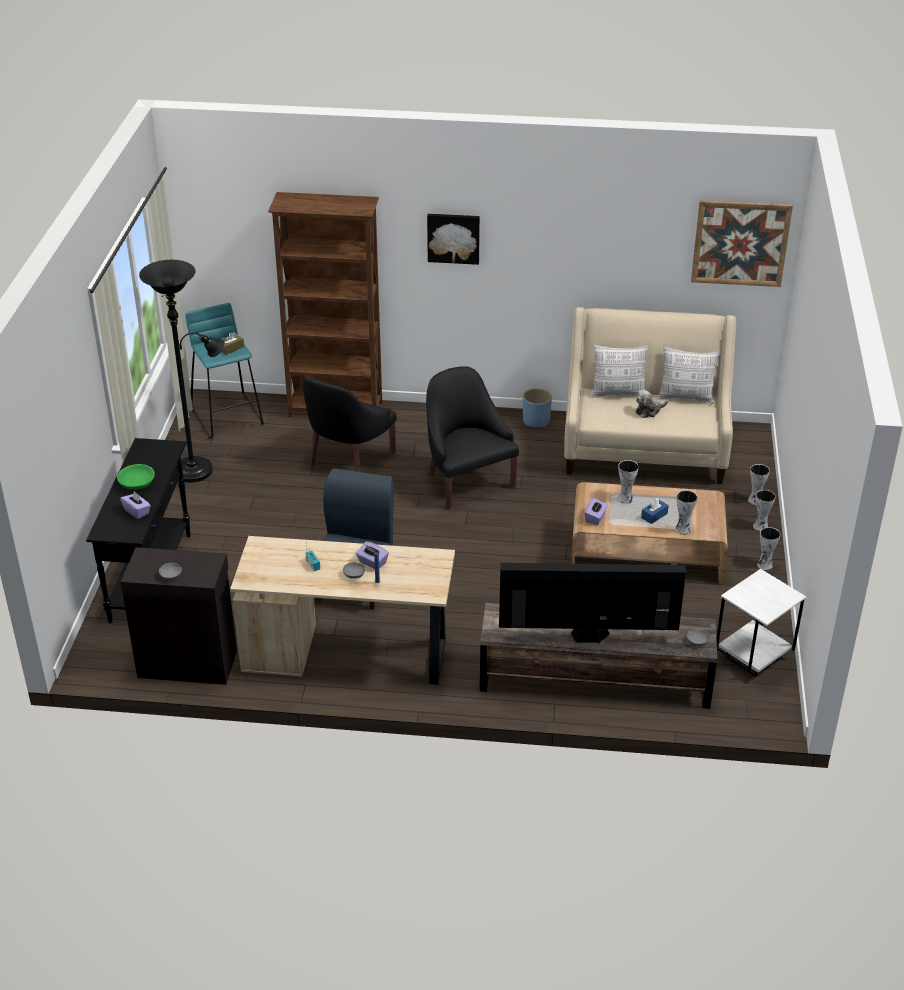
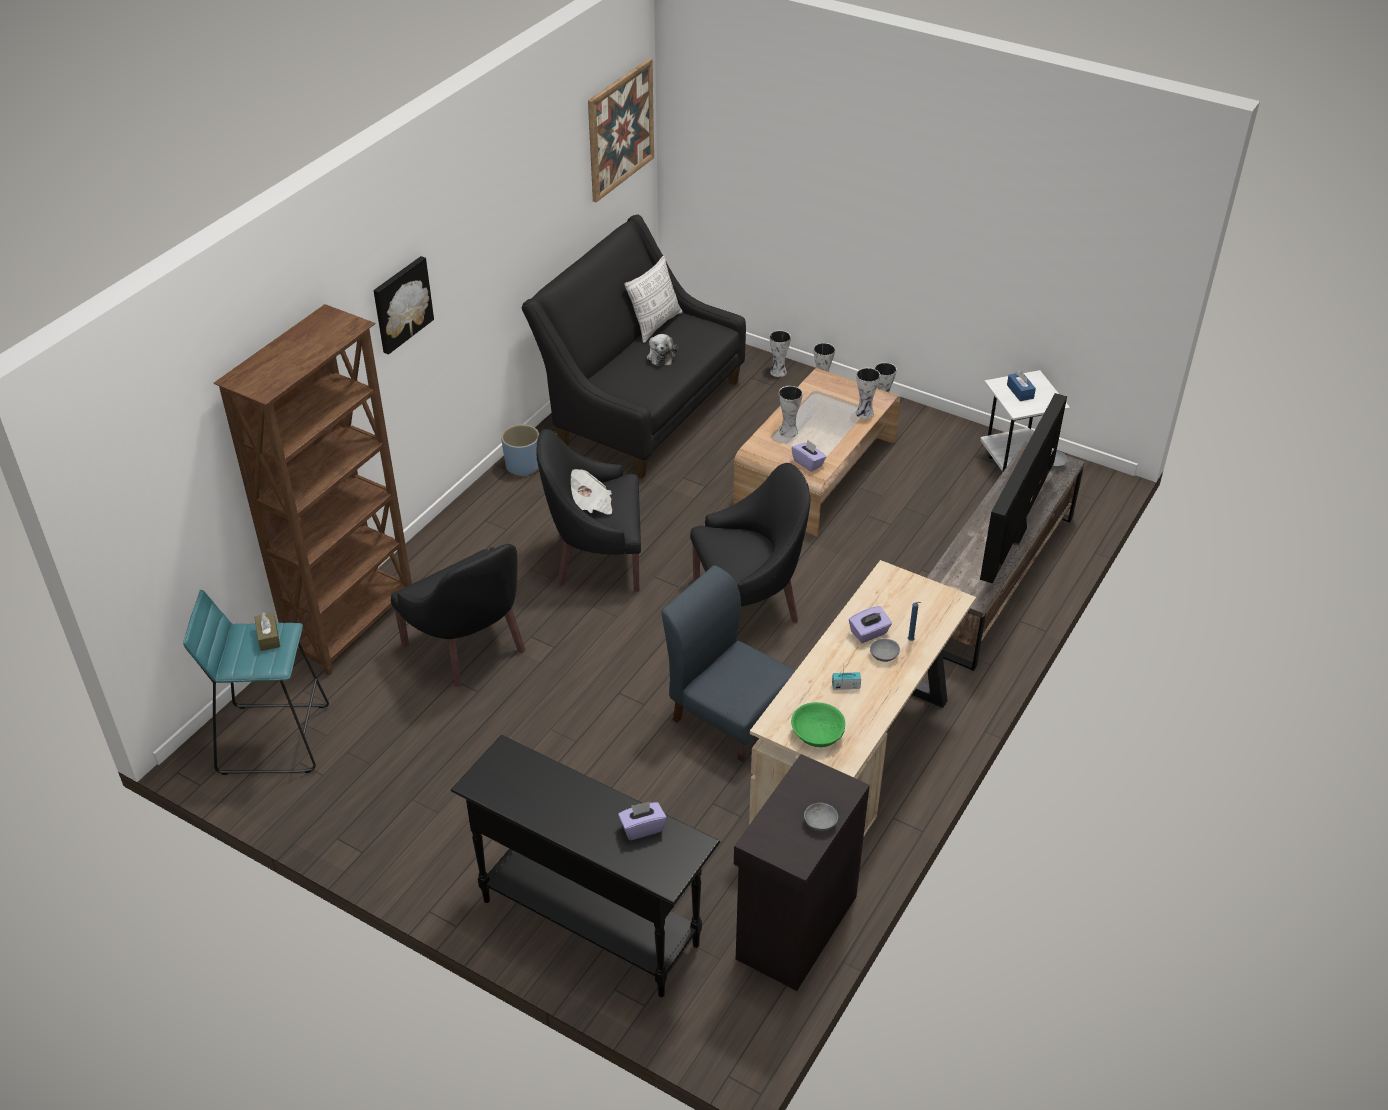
camera: 65 degrees left, 5 degrees up
green bowl [117,464,155,490] -> green bowl moved to [791,702,845,747]
black floor lamp [139,260,224,483] -> none
beige sofa [564,307,736,484] -> black sofa [522,214,746,479]
pillow [591,345,648,398] -> none
blue tissue box [641,498,669,524] -> blue tissue box moved to [1007,371,1036,401]
none -> newspaper [571,469,612,514]
none -> black armchair [690,463,810,623]

